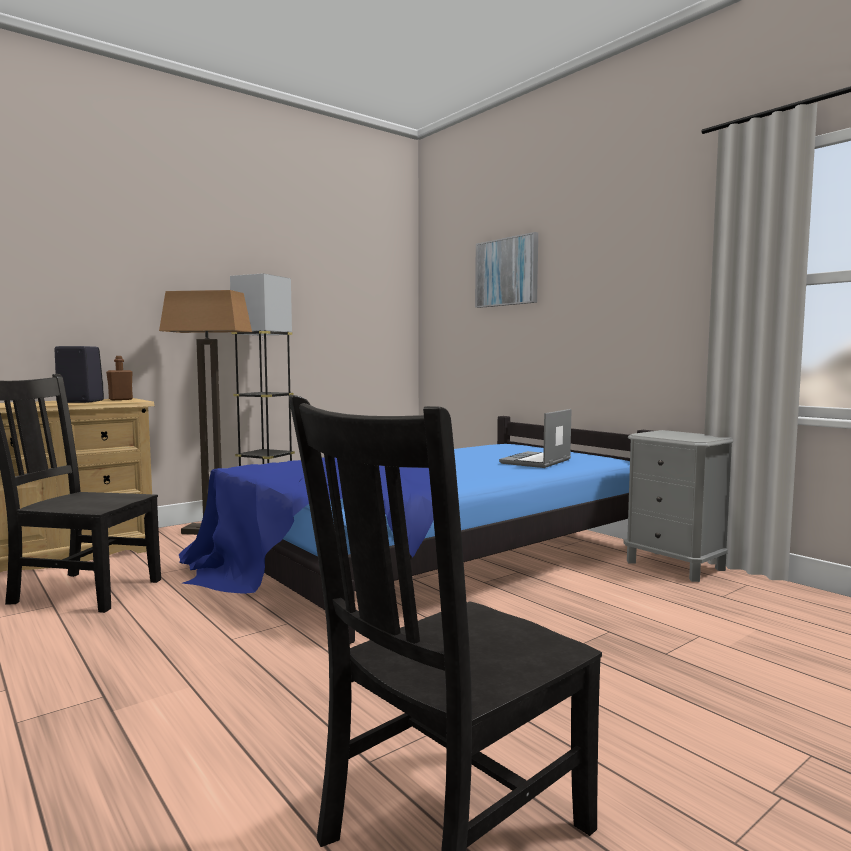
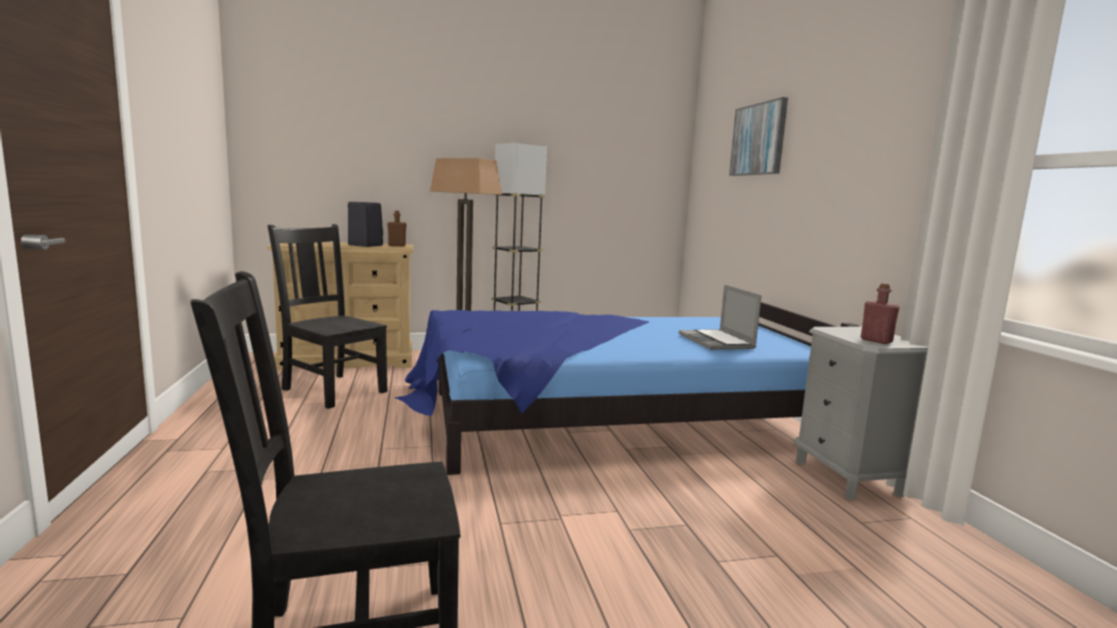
camera: 25 degrees right, 5 degrees up
laptop [499,409,572,468] -> laptop turned 75 degrees counterclockwise [679,285,762,350]
none -> red bottle [861,283,899,344]

